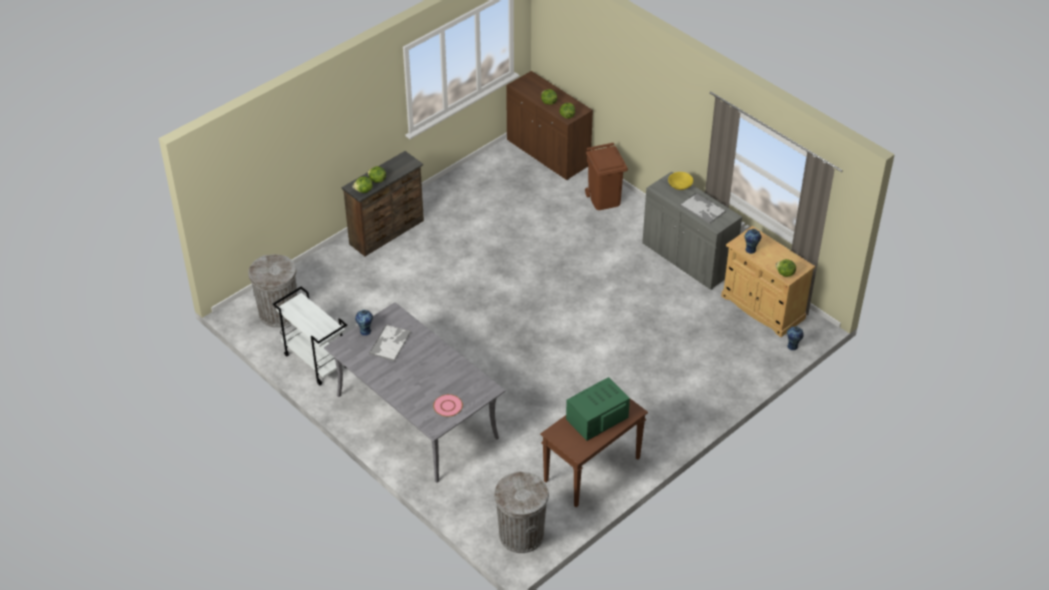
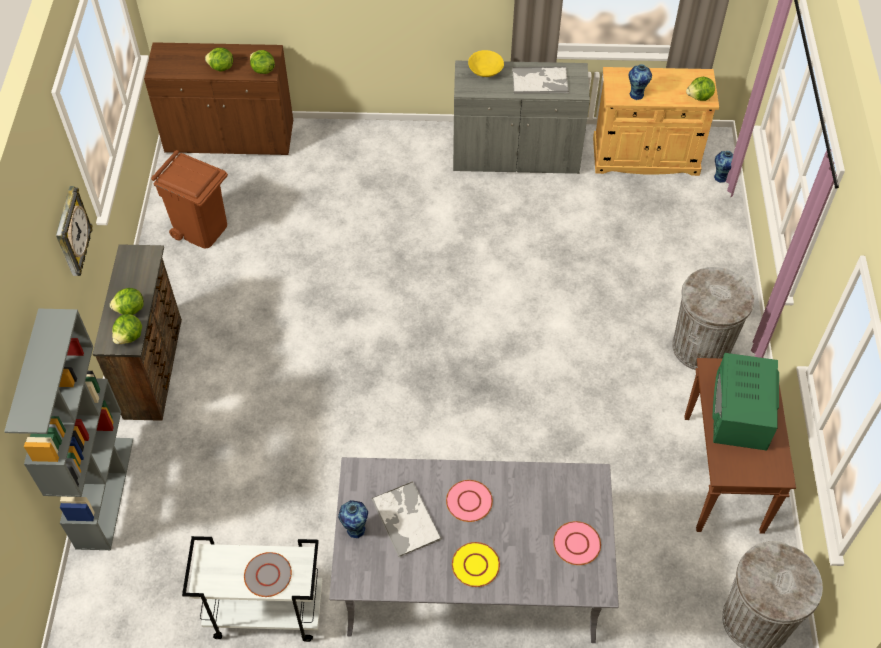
camera: 45 degrees left, 10 degrees up
grey trash can [248,254,297,327] -> grey trash can moved to [672,267,754,370]
brown trash can [585,143,628,210] -> brown trash can moved to [151,150,228,249]
none -> grey bookcase [4,309,133,550]
none -> wall clock [56,186,93,276]
none -> grey plate [244,552,292,597]
none -> pink plate [446,480,493,522]
none -> yellow plate [452,542,500,587]

